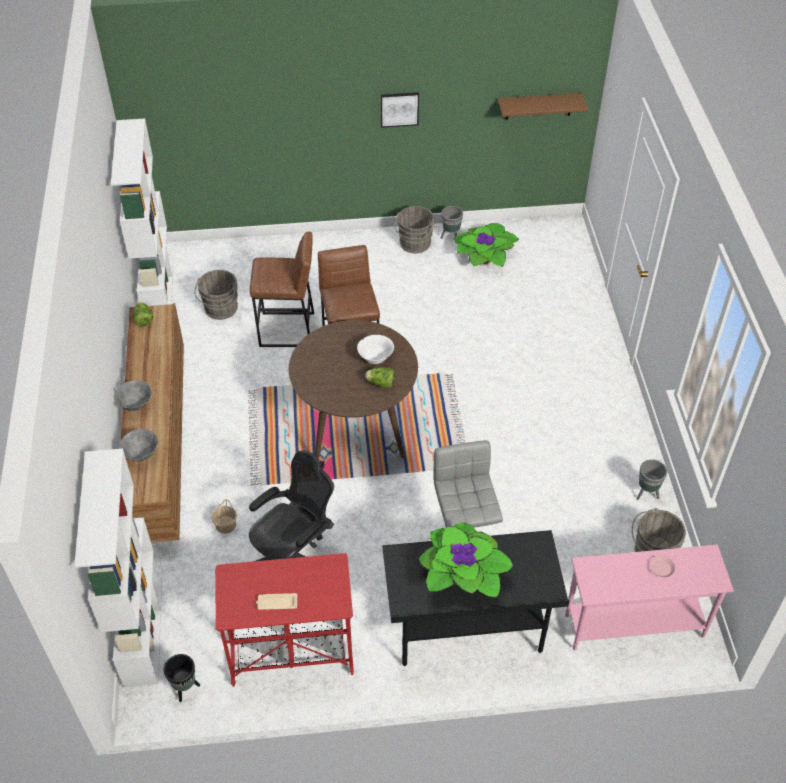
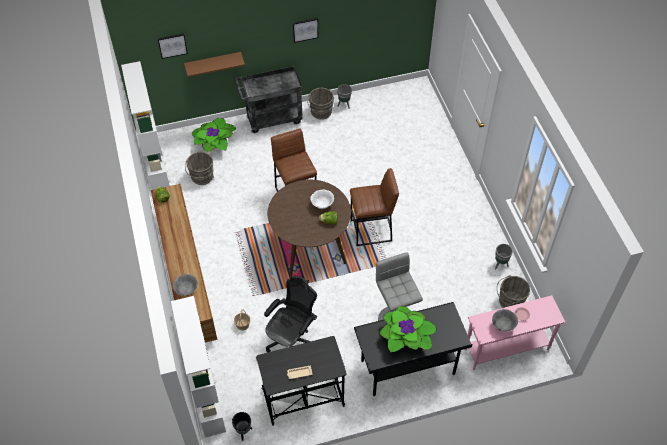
camera: 10 degrees left, 5 degrees up
grey bowl [114,380,152,411] -> grey bowl moved to [492,309,518,332]
red desk [215,553,354,687] -> black desk [256,336,347,426]
brown stool [250,232,314,347] -> brown stool moved to [350,168,399,246]
potted plant [454,223,519,267] -> potted plant moved to [192,118,236,152]
brown shelf [498,93,588,120] -> brown shelf moved to [184,52,245,77]
none -> picture [158,33,188,59]
none -> black cart [235,66,303,133]

